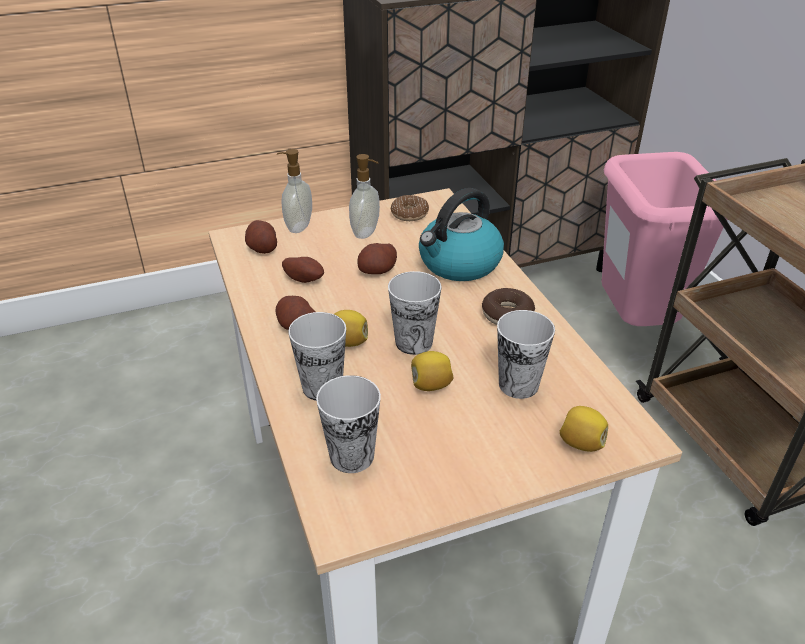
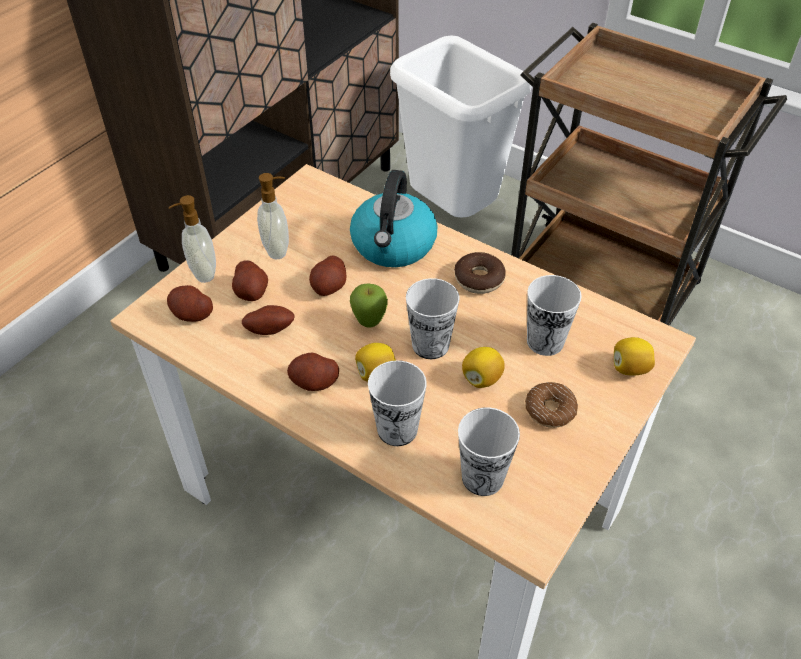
camera: 35 degrees left, 10 degrees up
donut [391,195,429,221] -> donut moved to [525,382,578,428]
pink trash can [602,152,727,326] -> white trash can [390,35,532,218]
none -> potato [232,260,268,301]
none -> apple [350,283,388,328]

